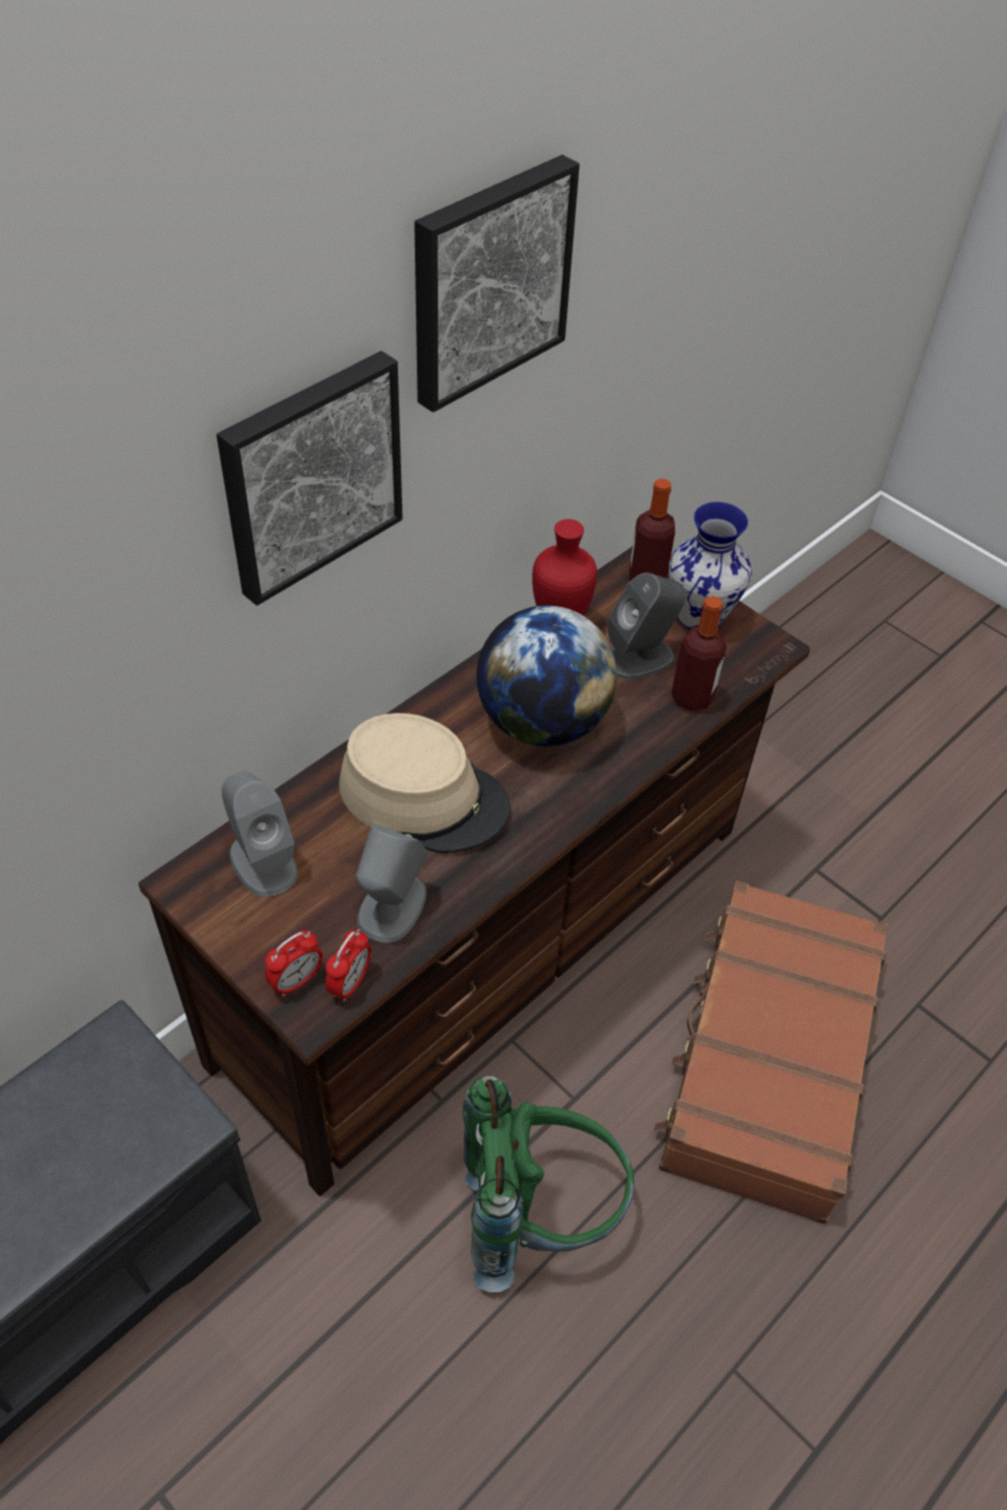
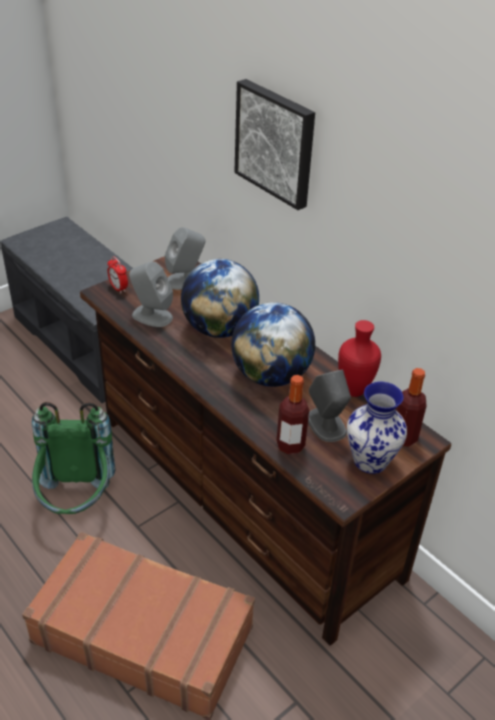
camera: 95 degrees right, 10 degrees down
alarm clock [325,929,371,1002] -> none
beige hat [339,713,511,853] -> globe [181,259,259,338]
picture [414,155,580,412] -> none

